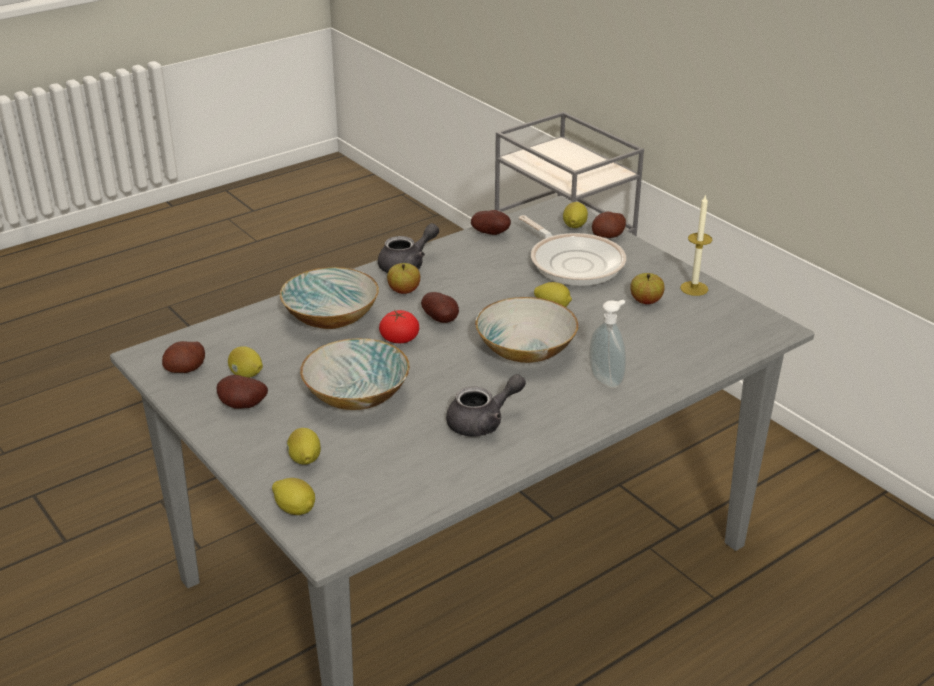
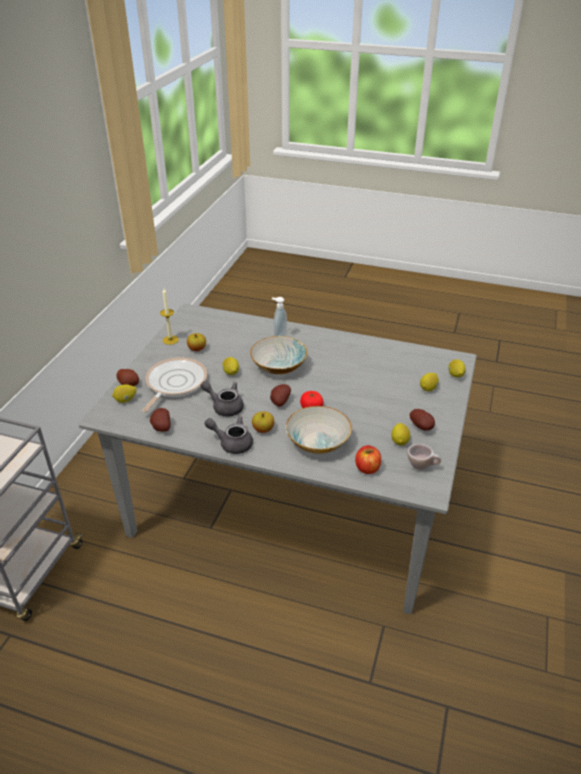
camera: 125 degrees left, 5 degrees up
potato [162,341,205,373] -> beige cup [407,444,441,470]
bowl [300,338,410,410] -> none
grey teapot [446,374,526,437] -> grey teapot moved to [200,381,244,416]
none -> apple [355,445,381,474]

